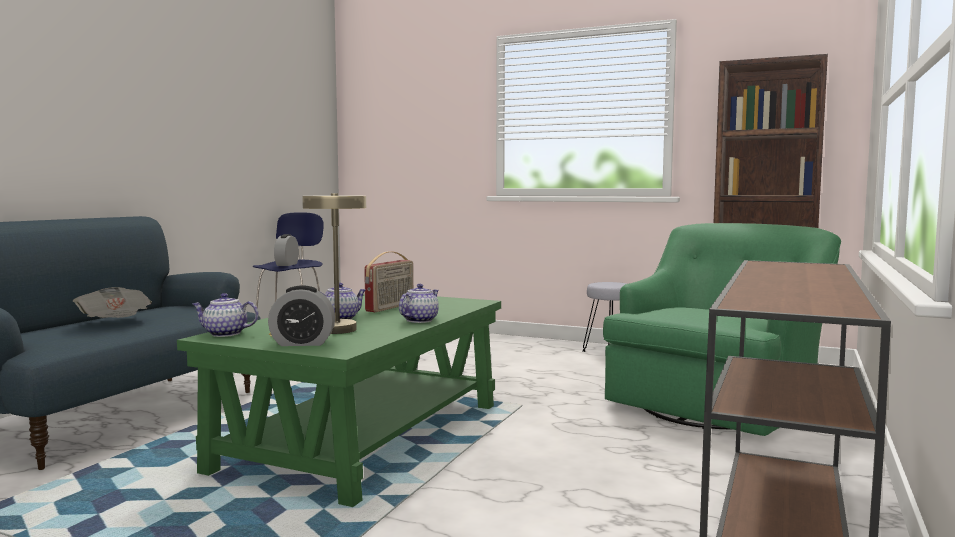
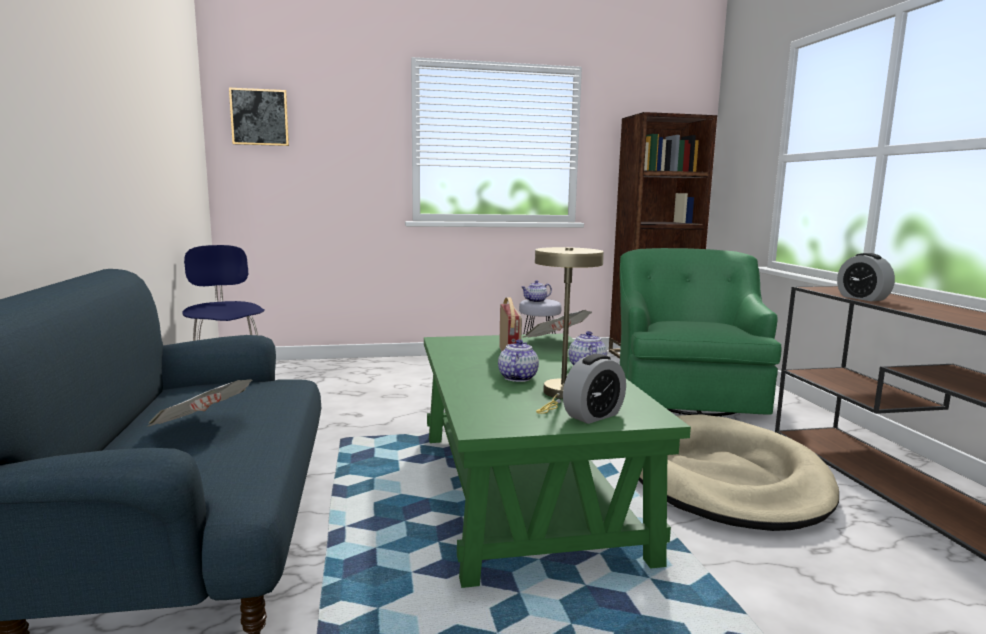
camera: 35 degrees left, 5 degrees up
teapot [192,293,259,337] -> teapot moved to [522,280,552,303]
alarm clock [274,234,299,266] -> alarm clock moved to [837,253,895,301]
none -> picture [229,88,289,146]
none -> newspaper [523,310,592,338]
none -> beige dog bed [638,414,839,531]

